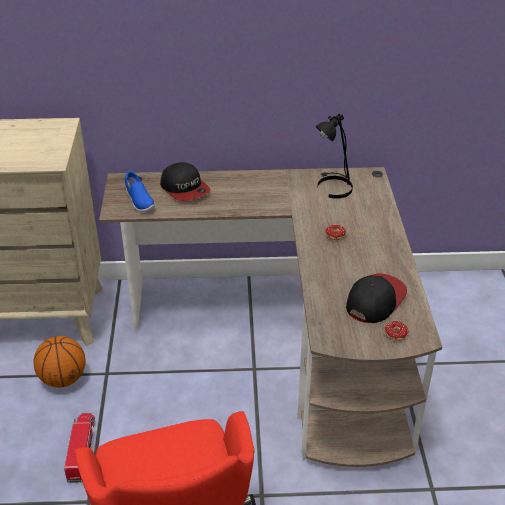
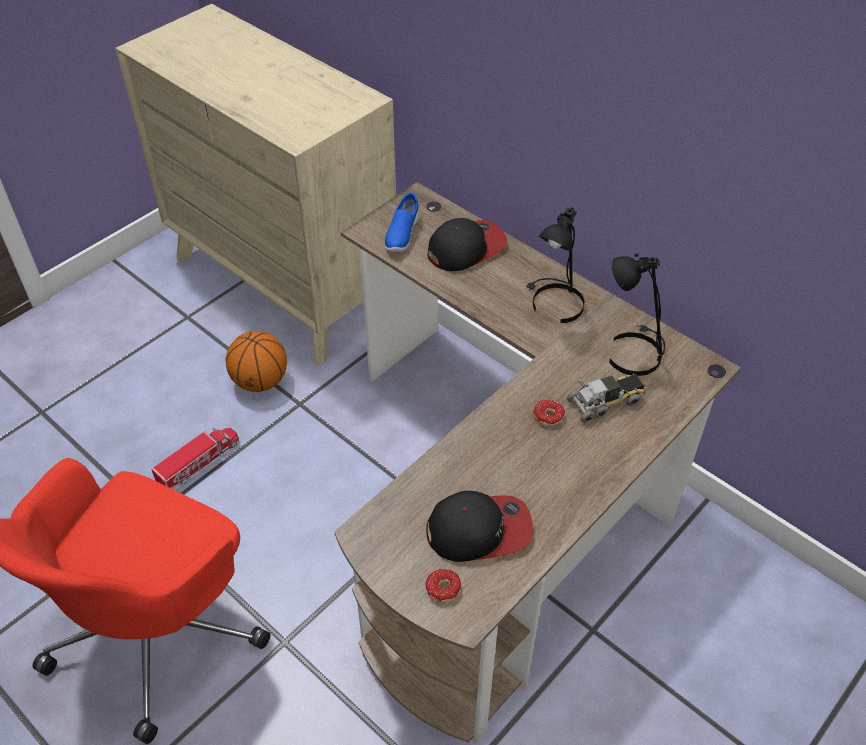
camera: 45 degrees right, 10 degrees up
cap [160,162,210,201] -> cap turned 135 degrees counterclockwise [427,218,507,271]
none -> black table lamp [526,207,585,323]
none -> toy truck [567,373,646,423]

